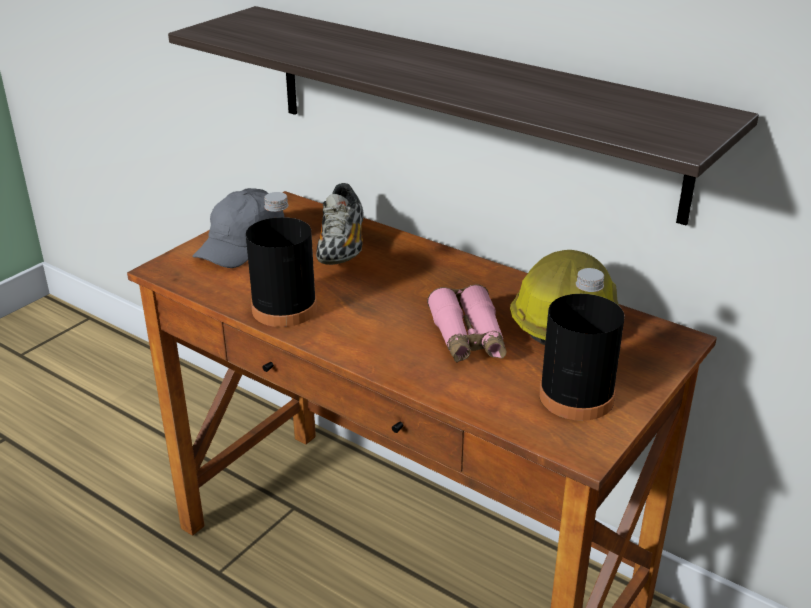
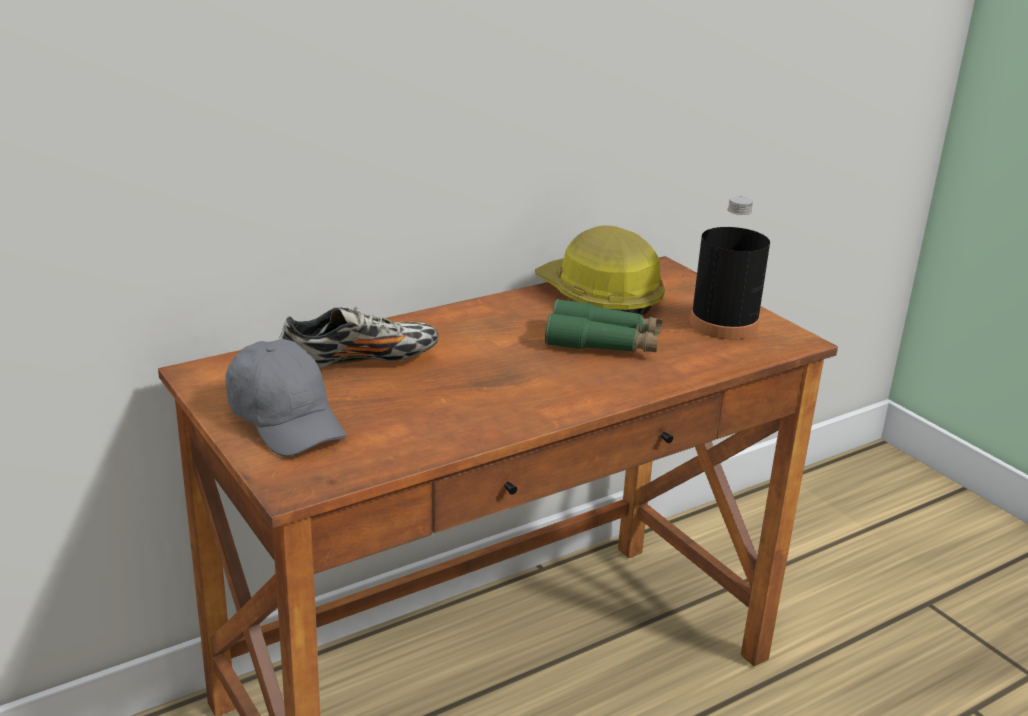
camera: 70 degrees left, 5 degrees down
shelf [168,6,759,225] -> none
black bottle [246,192,317,327] -> none
shoe [316,183,364,265] -> shoe turned 45 degrees counterclockwise [279,306,439,369]
pink binoculars [427,284,507,362] -> green binoculars [545,299,663,352]

